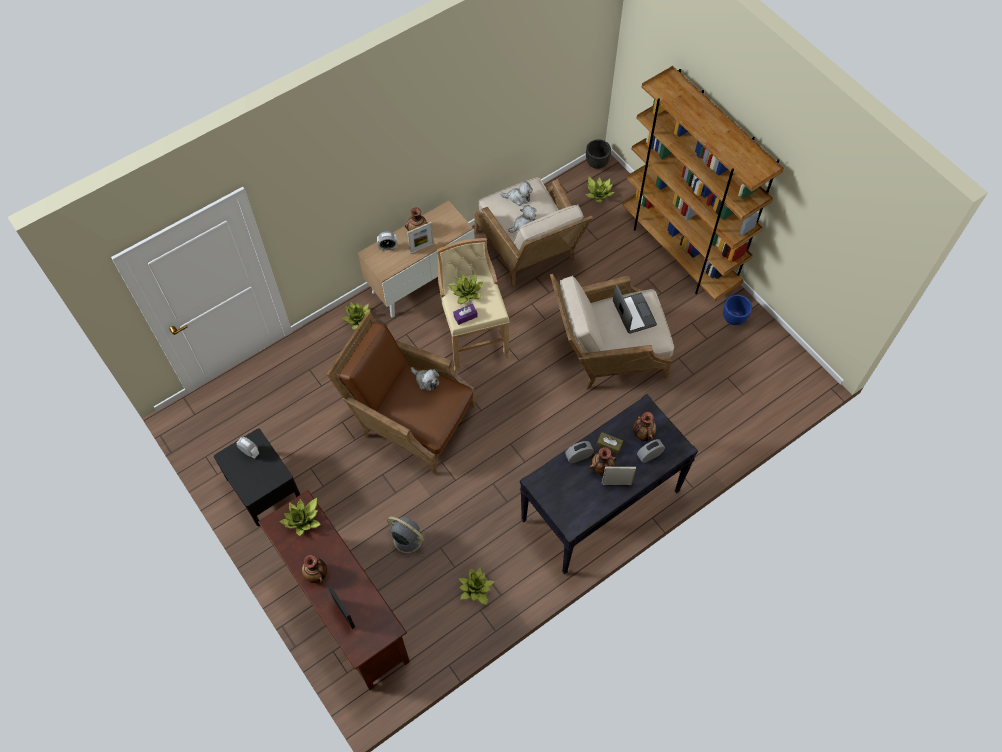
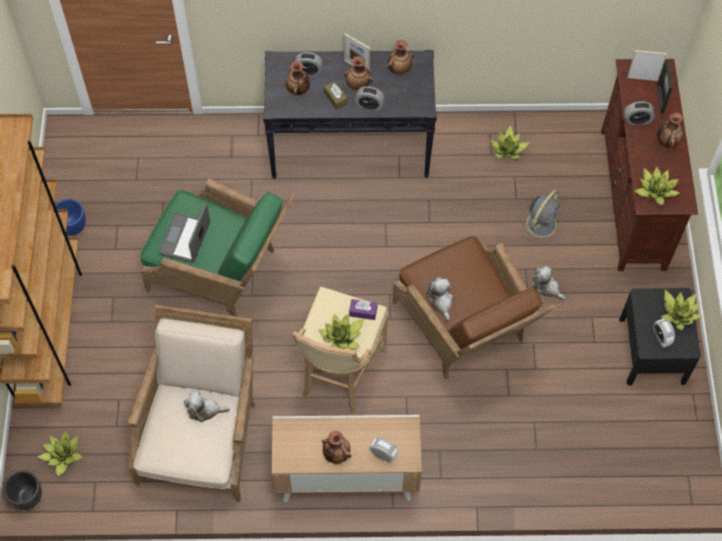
camera: 145 degrees left, 0 degrees up
potted plant [342,302,376,330] -> potted plant moved to [661,290,702,330]
grey fan [386,517,429,557] -> grey fan turned 120 degrees counterclockwise [522,190,564,244]
picture frame [407,222,434,254] -> picture frame moved to [627,50,667,81]
plush toy [500,181,533,206] -> plush toy moved to [532,266,566,301]
beige armchair [550,274,674,390] -> green armchair [140,178,295,317]
none -> vase [387,40,413,75]
none -> alarm clock [624,101,655,125]

